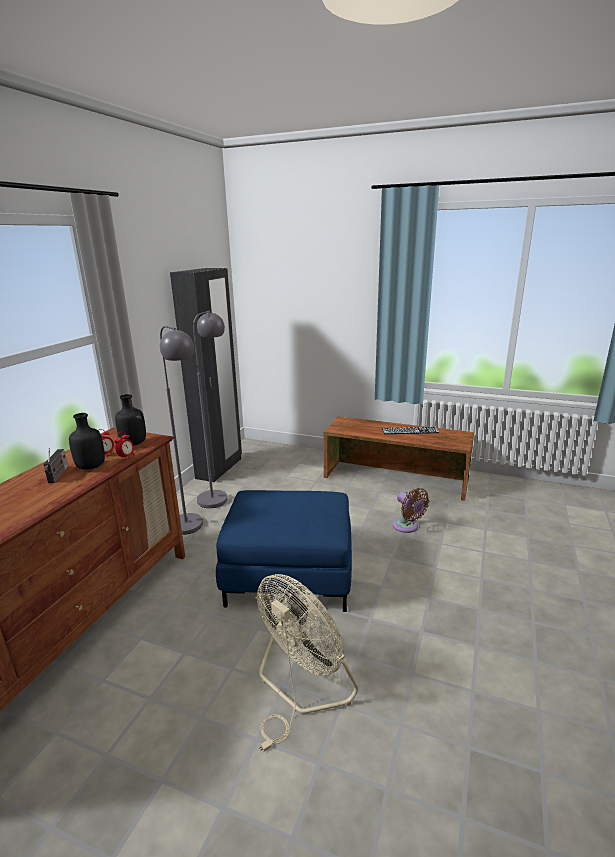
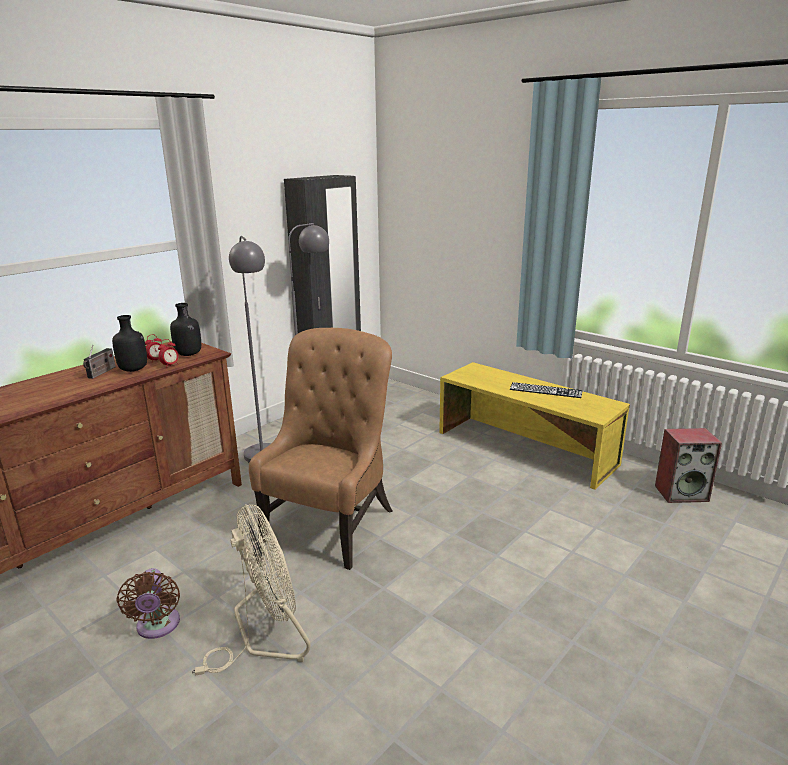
camera: 20 degrees right, 0 degrees up
blue ottoman [216,490,352,612] -> brown chair [249,328,393,570]
brown bench [323,416,474,501] -> yellow bench [439,362,630,490]
brown fan [393,488,429,533] -> brown fan moved to [117,568,180,639]
none -> speaker [655,428,722,503]

